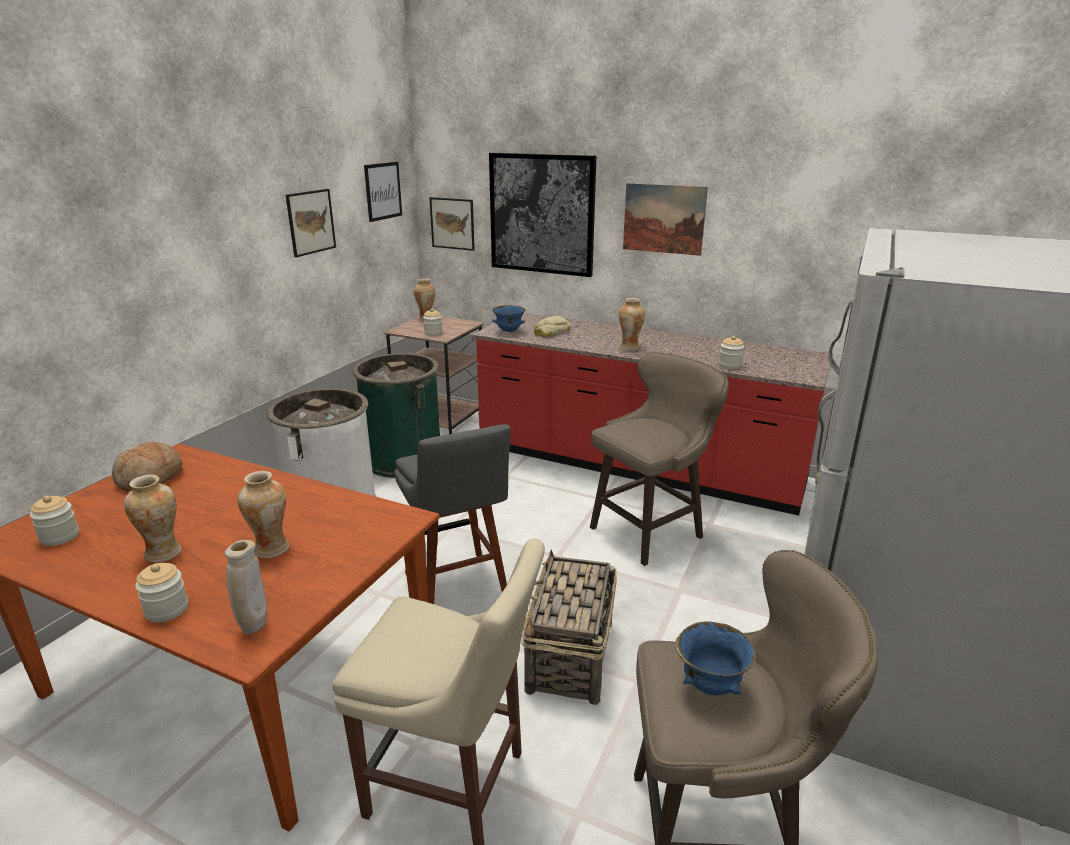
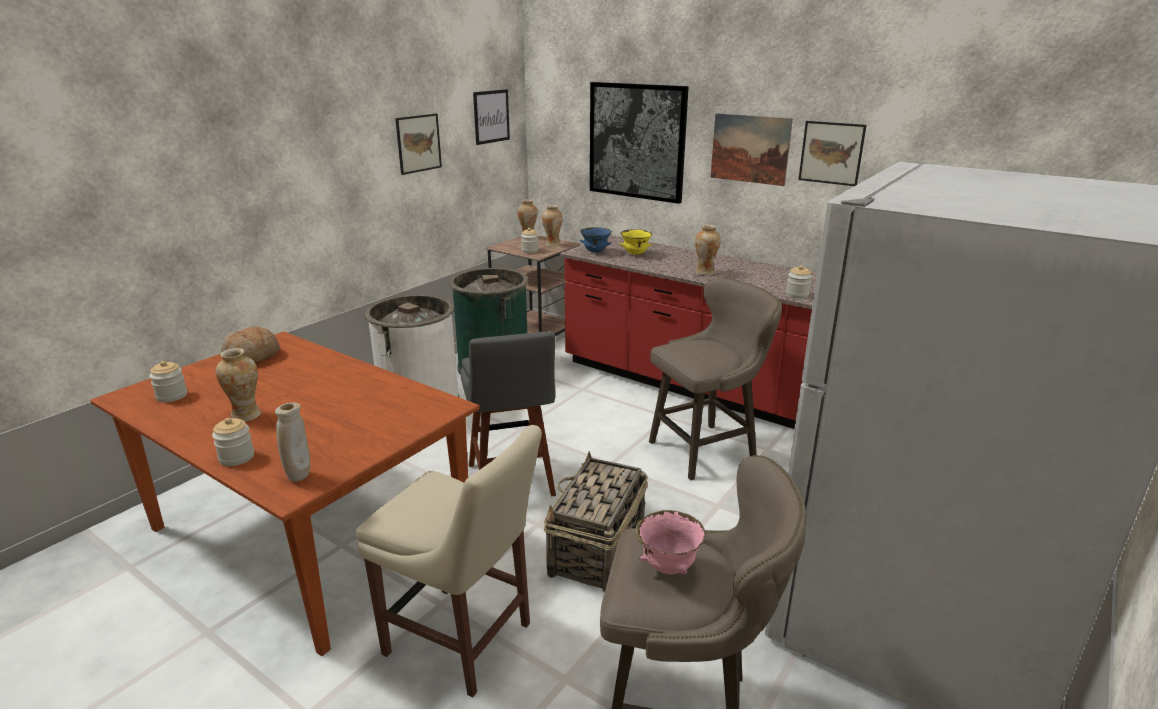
camera: 10 degrees right, 0 degrees up
vase [238,471,290,558] -> vase moved to [542,205,563,247]
picture [429,197,475,251] -> picture moved to [798,121,867,186]
bread [534,316,570,337] -> yellow bowl [620,229,652,255]
blue bowl [676,621,756,695] -> pink bowl [635,510,706,575]

